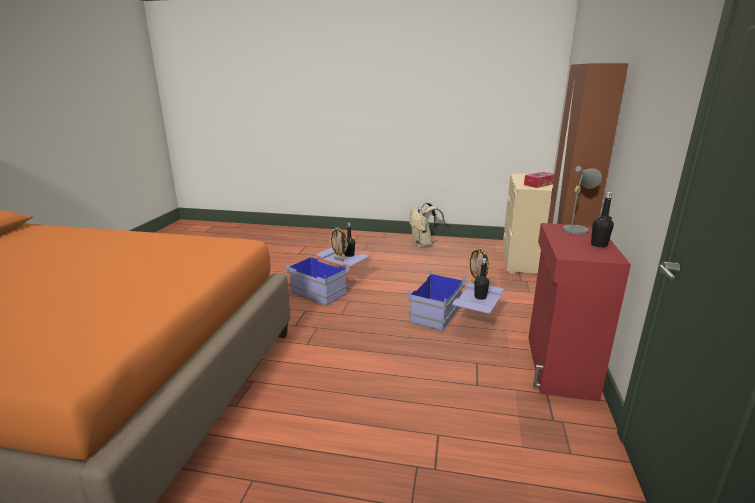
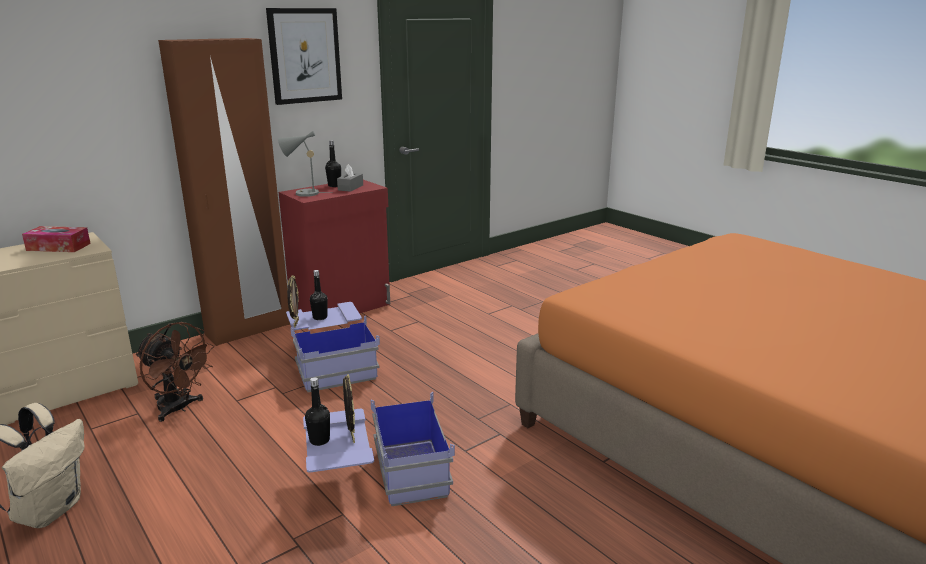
camera: 140 degrees left, 0 degrees up
none -> brown fan [136,322,214,422]
none -> picture [266,8,342,105]
none -> grey tissue box [337,164,363,192]

